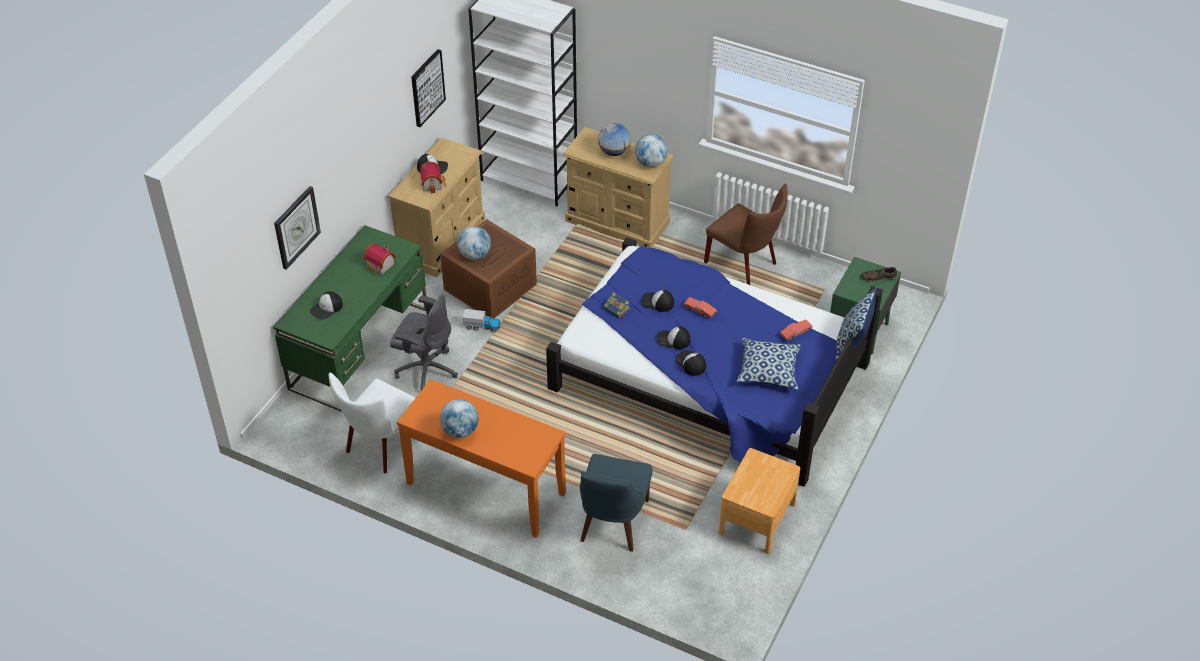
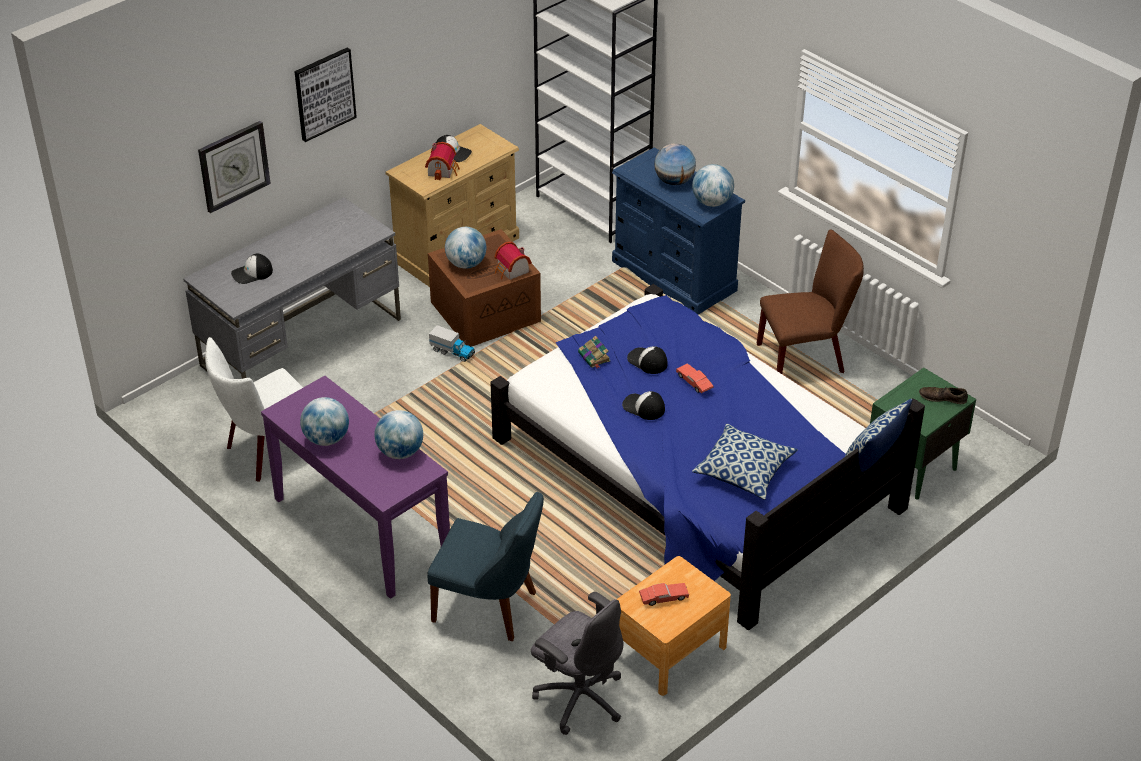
camera: 20 degrees right, 5 degrees down
green desk [273,225,426,412] -> grey desk [183,197,401,379]
toy house [364,243,396,276] -> toy house moved to [494,242,532,280]
grey office chair [390,294,458,390] -> grey office chair moved to [531,592,623,735]
orange console table [397,379,566,538] -> purple console table [261,376,450,599]
picture [411,49,446,127] -> picture moved to [294,48,357,142]
beige dresser [563,127,674,248] -> blue dresser [612,147,745,315]
blue chair [580,454,652,552] -> blue chair turned 105 degrees counterclockwise [428,492,544,641]
cap [676,350,706,376] -> none
brown chair [704,184,788,285] -> brown chair turned 75 degrees counterclockwise [756,230,864,374]
red toy car [780,319,813,340] -> red toy car moved to [639,583,689,606]
none -> globe [374,410,423,459]

